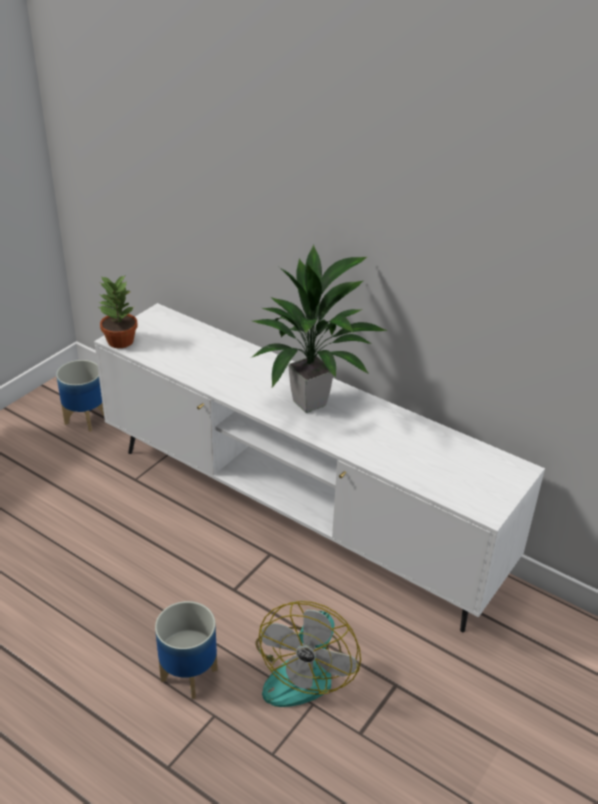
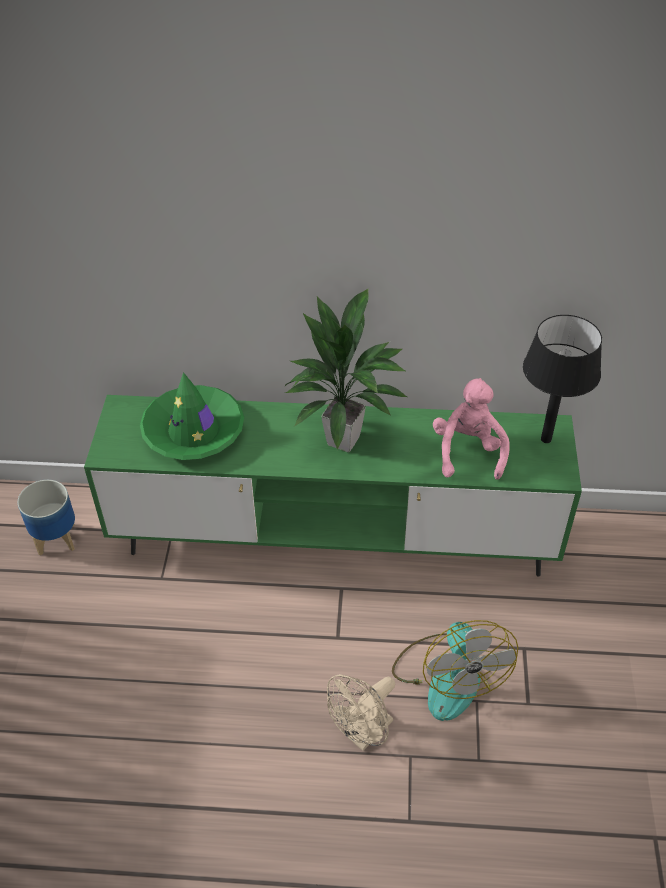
camera: 30 degrees left, 10 degrees up
white tv stand [94,303,545,632] -> green tv stand [84,395,582,576]
potted plant [98,276,138,348] -> none
planter [155,601,218,699] -> beige fan [327,674,395,751]
none -> green hat [140,372,244,460]
none -> pink plush toy [433,378,510,480]
none -> black table lamp [523,315,602,443]

